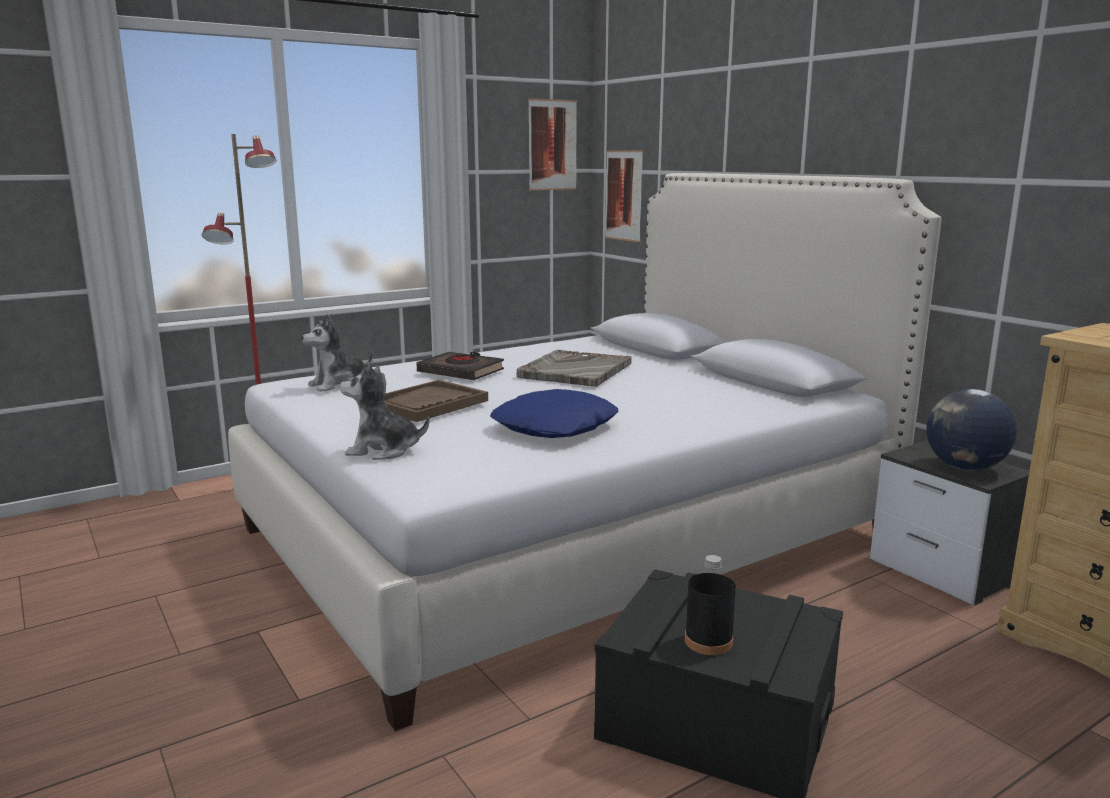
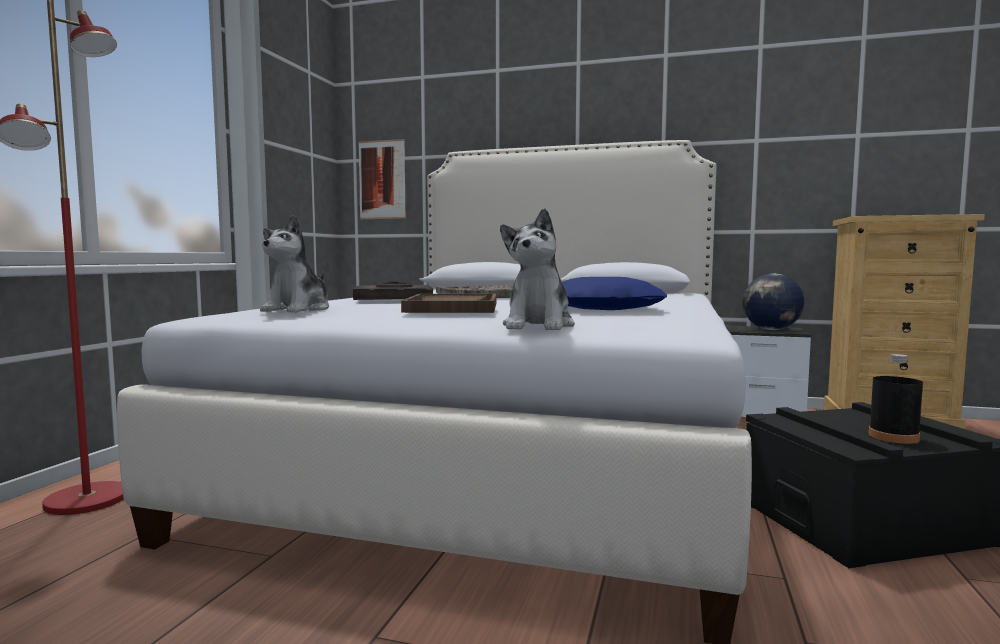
camera: 40 degrees left, 10 degrees down
plush toy [340,361,429,460] -> plush toy turned 45 degrees counterclockwise [500,208,575,331]
picture [528,98,577,190] -> none

